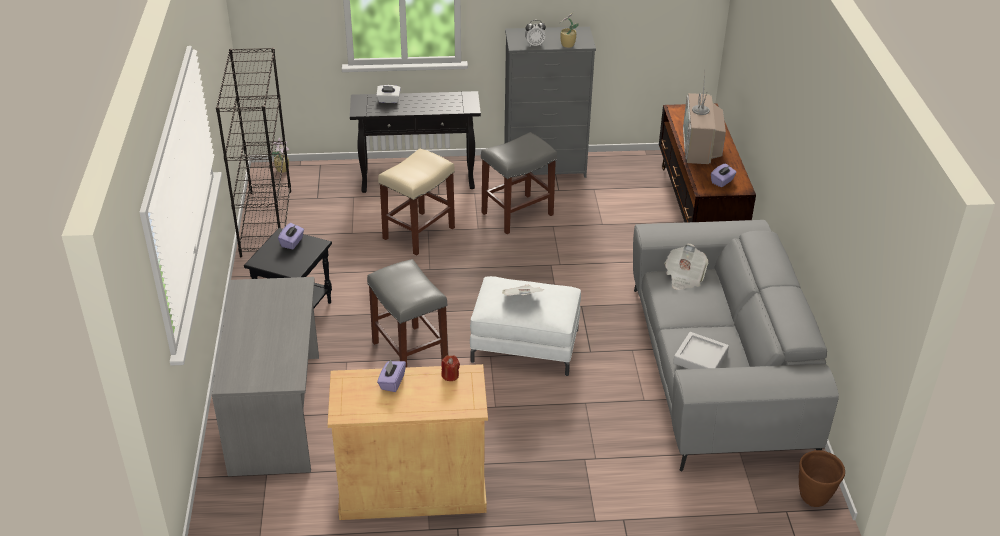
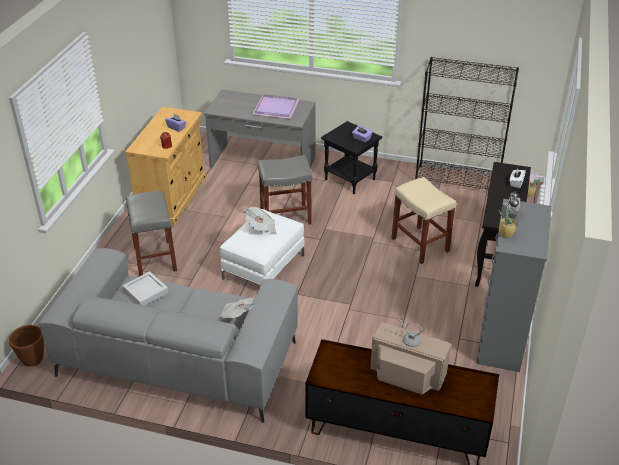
camera: 110 degrees right, 0 degrees up
grey stool [481,132,557,234] -> grey stool moved to [126,191,177,277]
purple tissue box [711,164,737,187] -> none
none -> purple tray [253,95,299,119]

